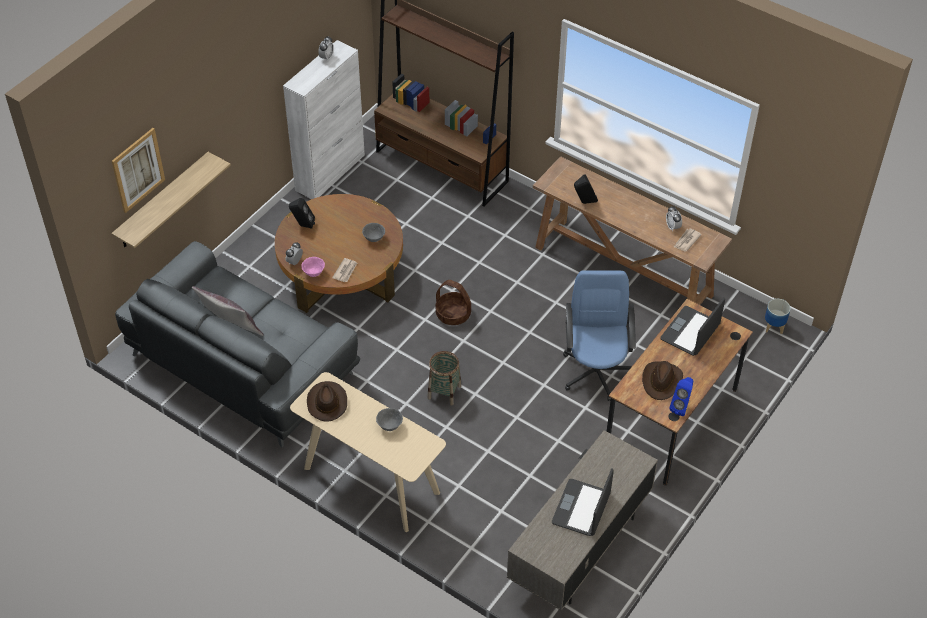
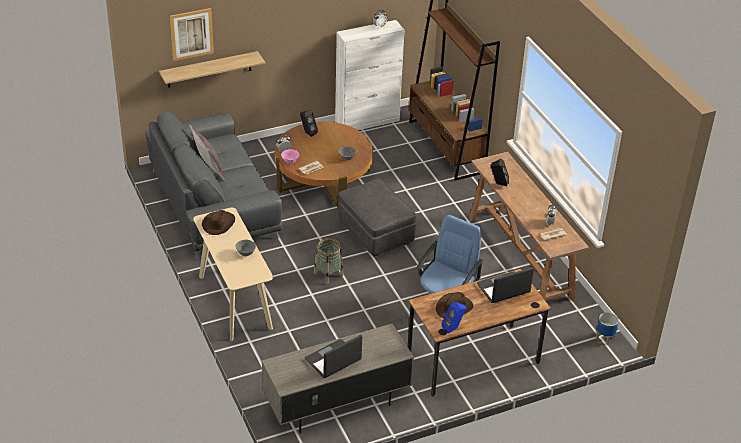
camera: 30 degrees right, 10 degrees down
basket [436,280,471,325] -> grey ottoman [338,178,416,257]

